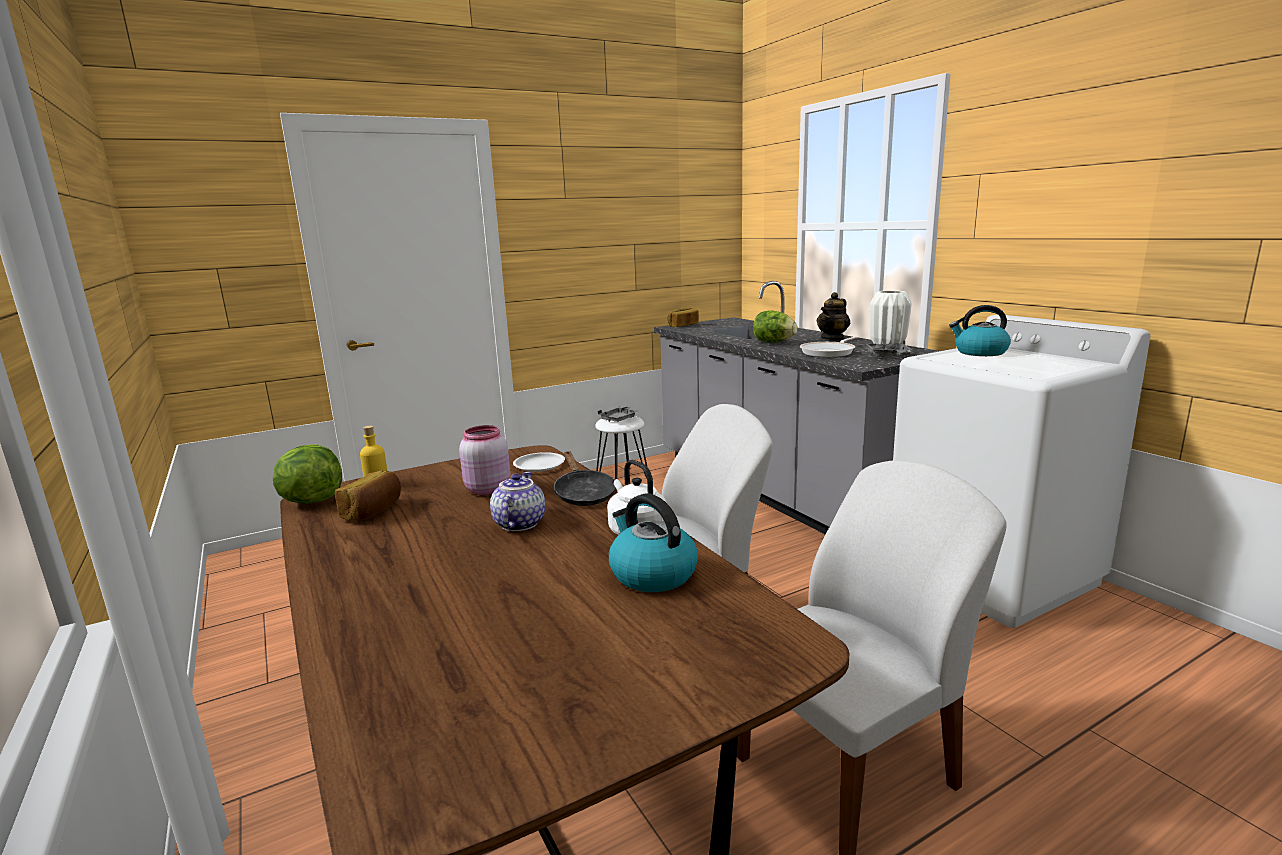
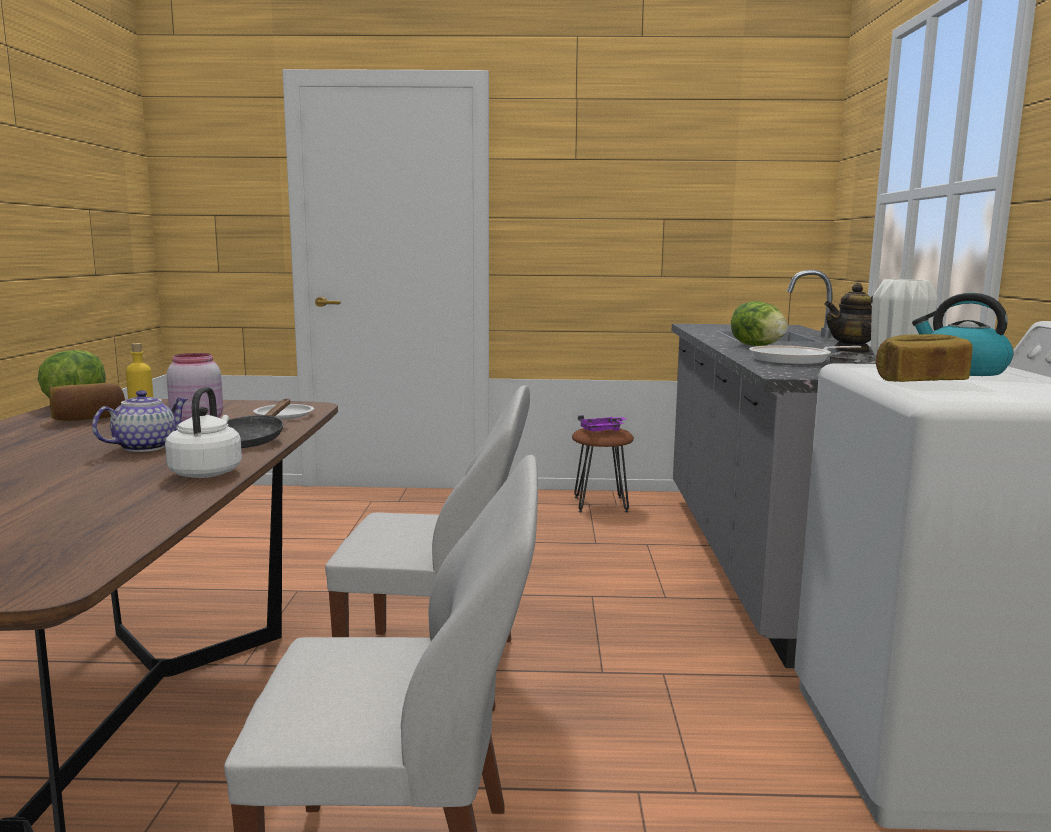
camera: 30 degrees right, 5 degrees down
white stool [595,416,647,479] -> brown stool [572,428,634,512]
grey tray [598,406,637,422] -> purple tray [578,415,627,431]
kettle [609,494,698,592] -> none
bread [667,308,699,327] -> bread moved to [876,334,973,382]

